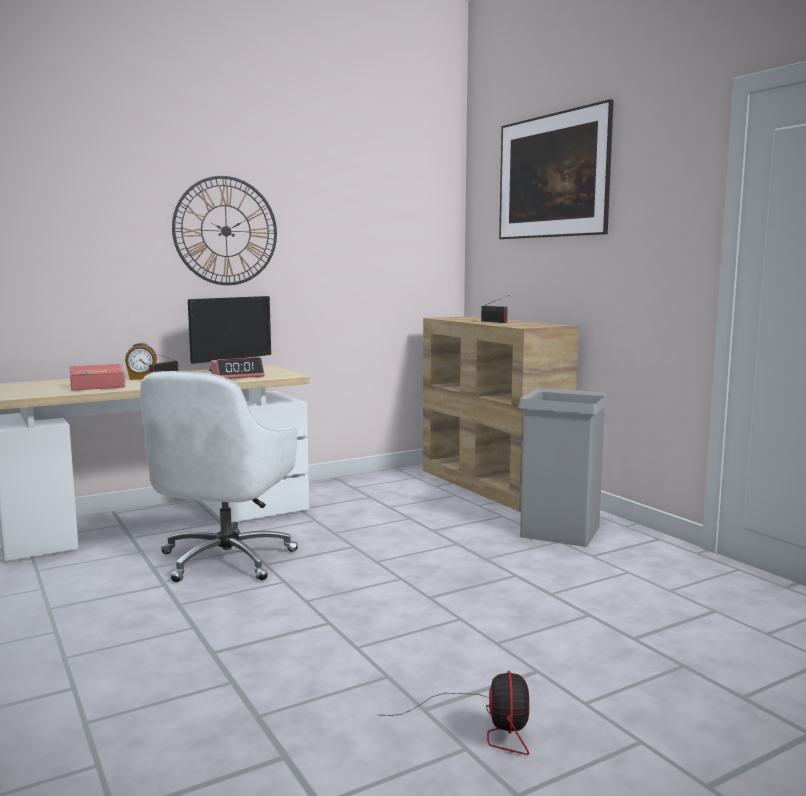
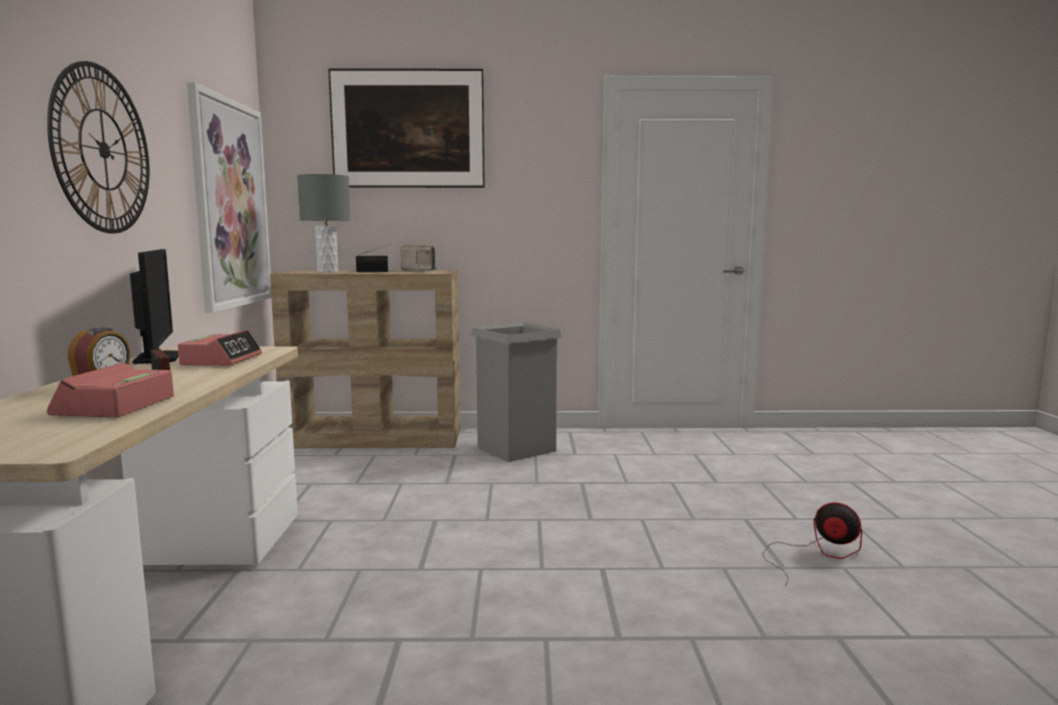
camera: 60 degrees left, 0 degrees up
white office chair [140,371,298,582] -> none
none -> picture [187,82,271,313]
none -> grey table lamp [297,174,350,273]
none -> radio [401,245,437,271]

